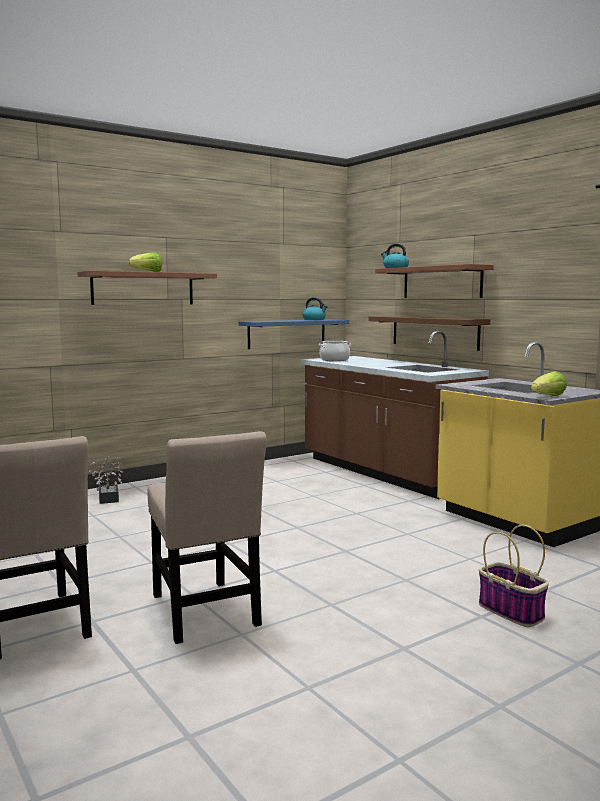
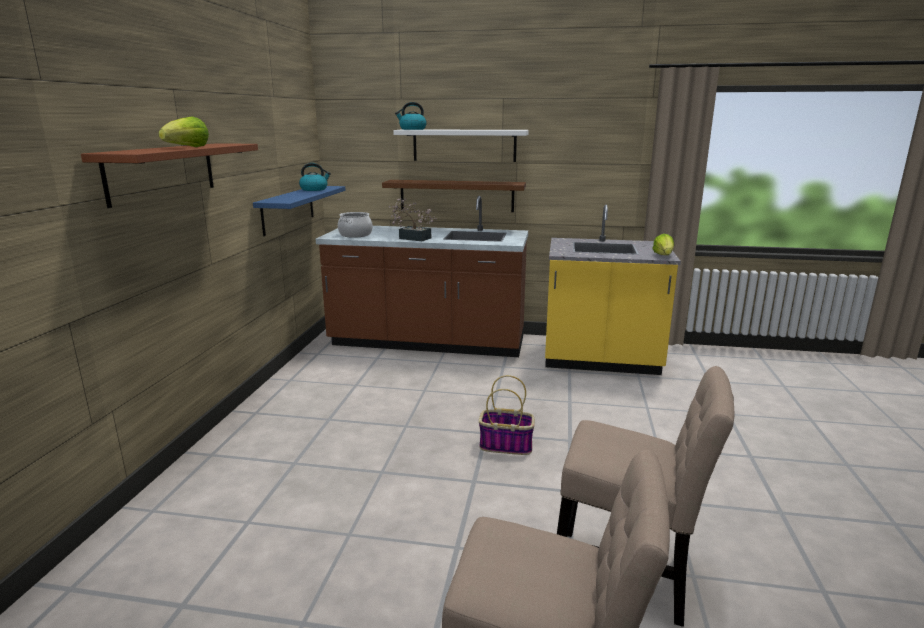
camera: 45 degrees left, 10 degrees up
potted plant [89,456,123,504] -> potted plant moved to [389,198,436,241]
brown shelf [375,264,493,298] -> white shelf [393,129,529,162]
basket [479,525,549,627] -> basket moved to [479,375,535,455]

